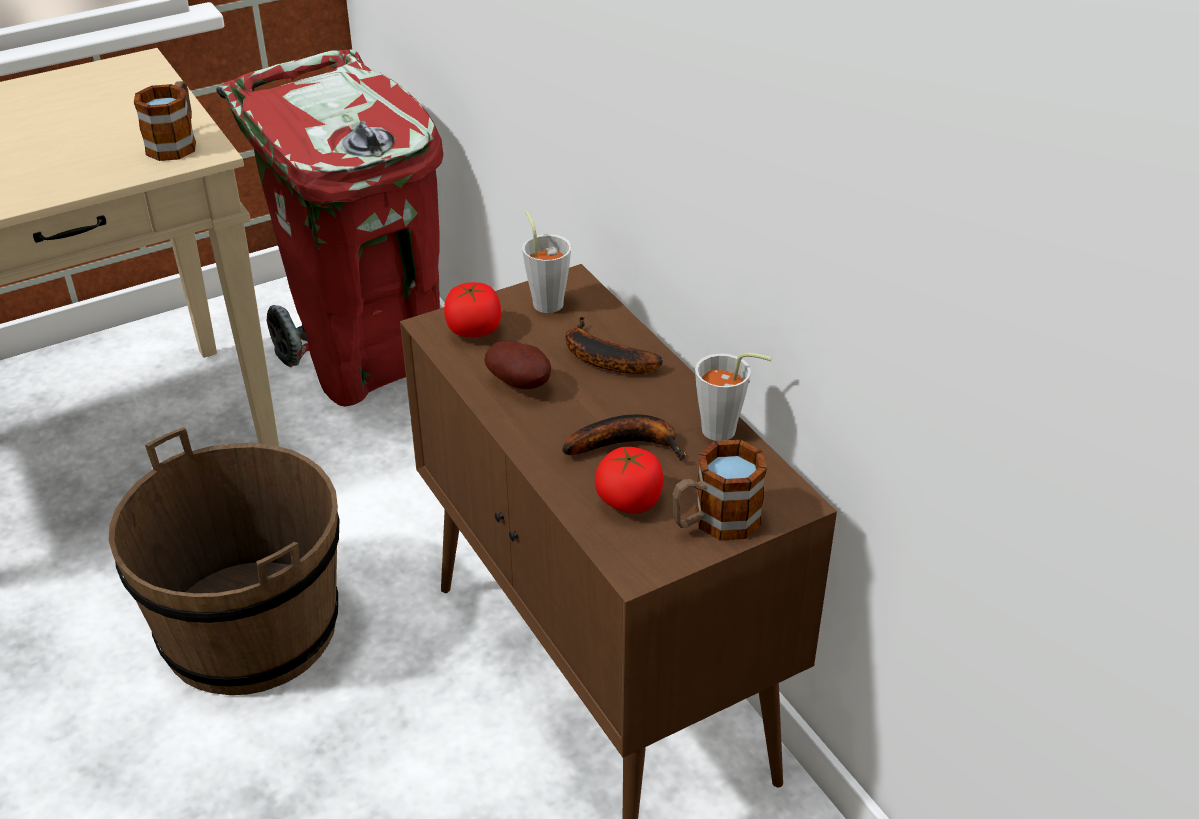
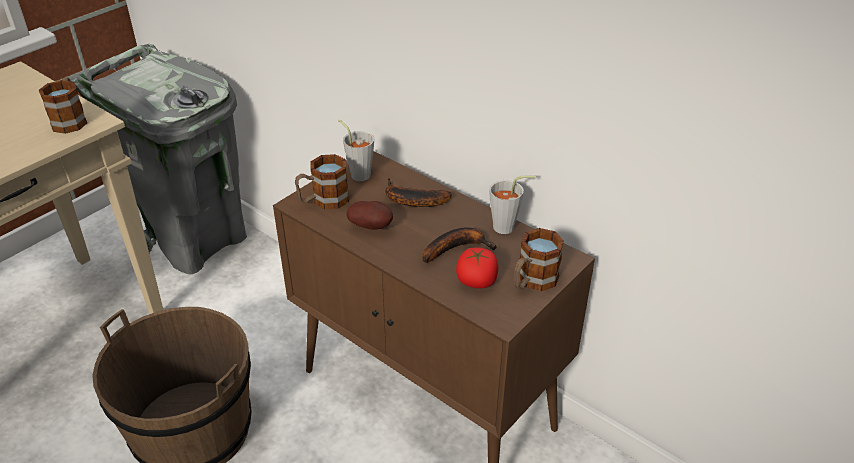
camera: 20 degrees left, 0 degrees up
red trash can [216,49,443,407] -> grey trash can [70,44,247,274]
tomato [444,282,501,337] -> mug [295,154,349,209]

